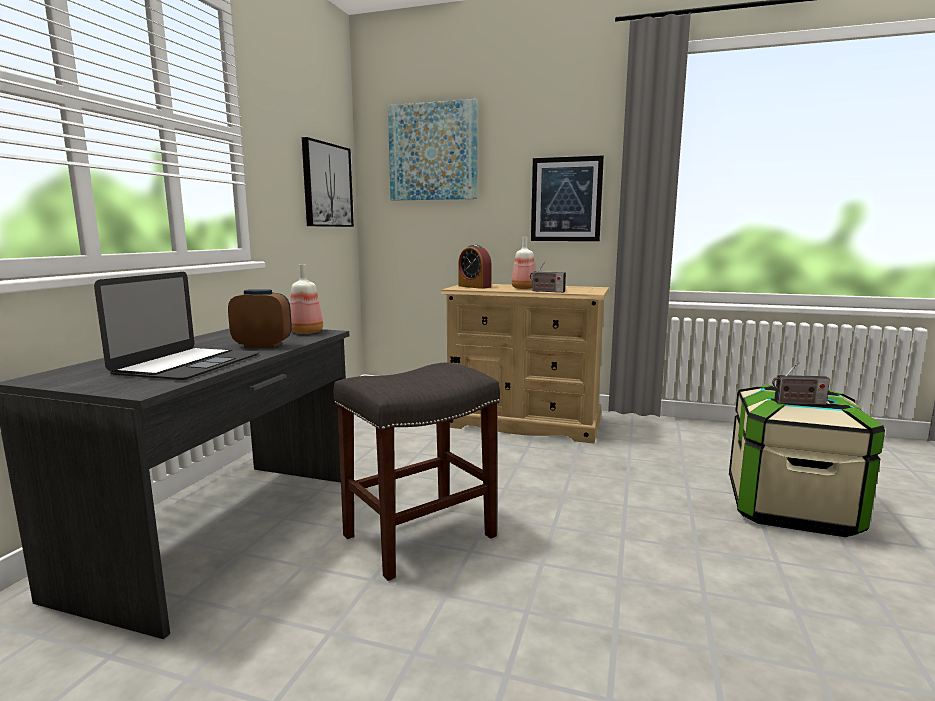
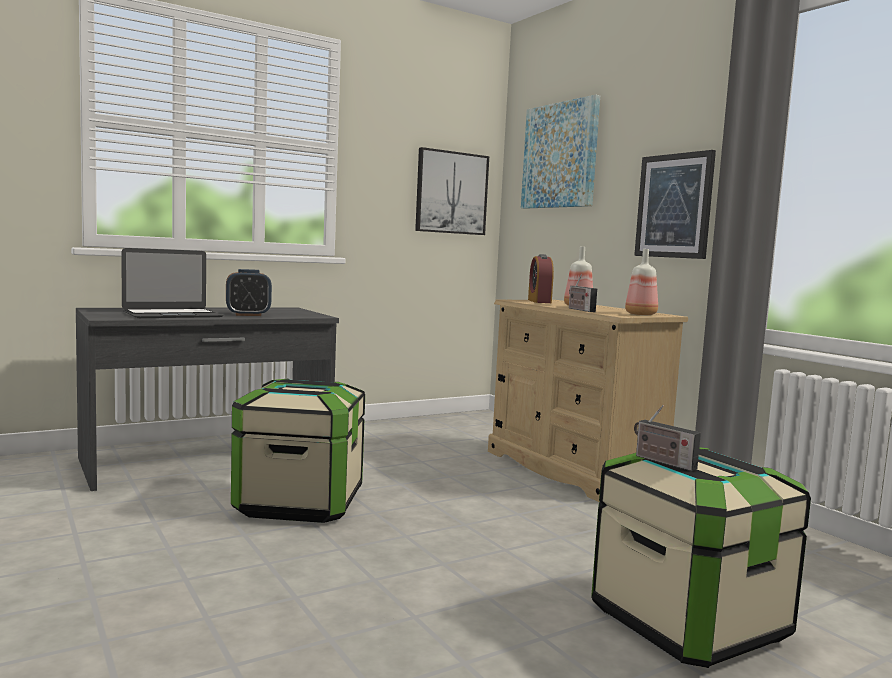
camera: 40 degrees right, 5 degrees down
alarm clock [228,289,292,348] -> alarm clock turned 120 degrees clockwise [226,269,272,316]
bottle [290,264,323,334] -> bottle moved to [625,249,658,315]
grey stool [334,363,500,581] -> storage box [231,379,365,523]

